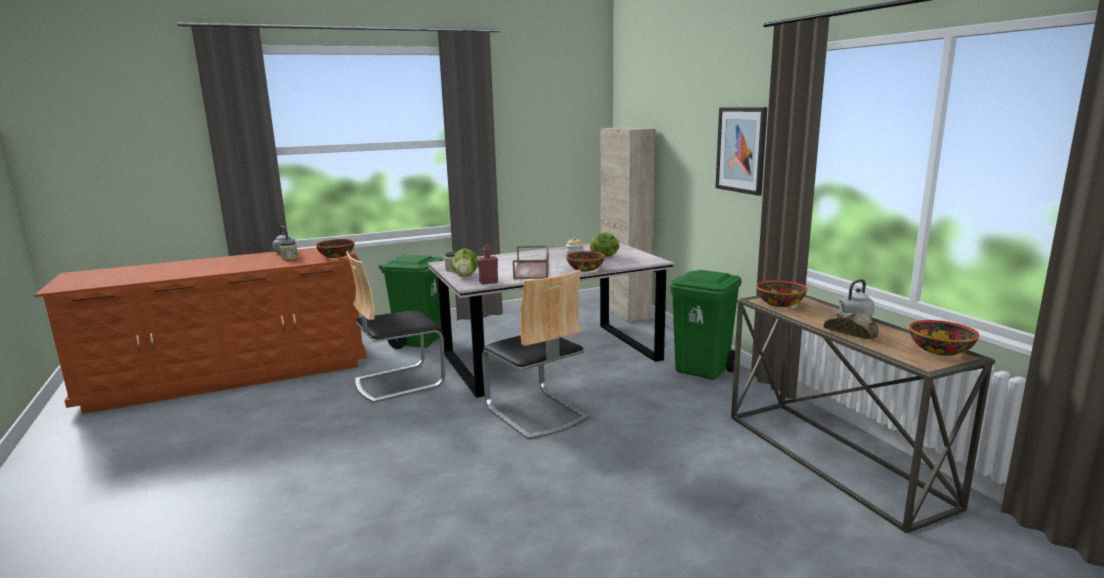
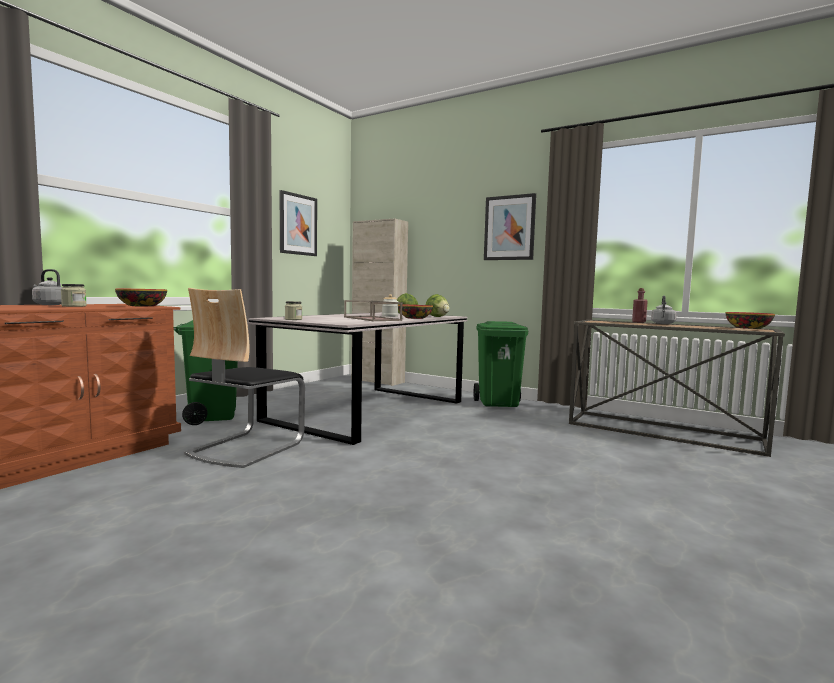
camera: 35 degrees left, 10 degrees down
lettuce [451,248,478,277] -> lettuce moved to [426,294,450,317]
red bottle [477,245,498,284] -> red bottle moved to [632,288,648,323]
chair [482,269,589,440] -> none
bowl [756,280,807,307] -> none
bread [824,313,879,339] -> none
none -> picture [280,190,317,256]

